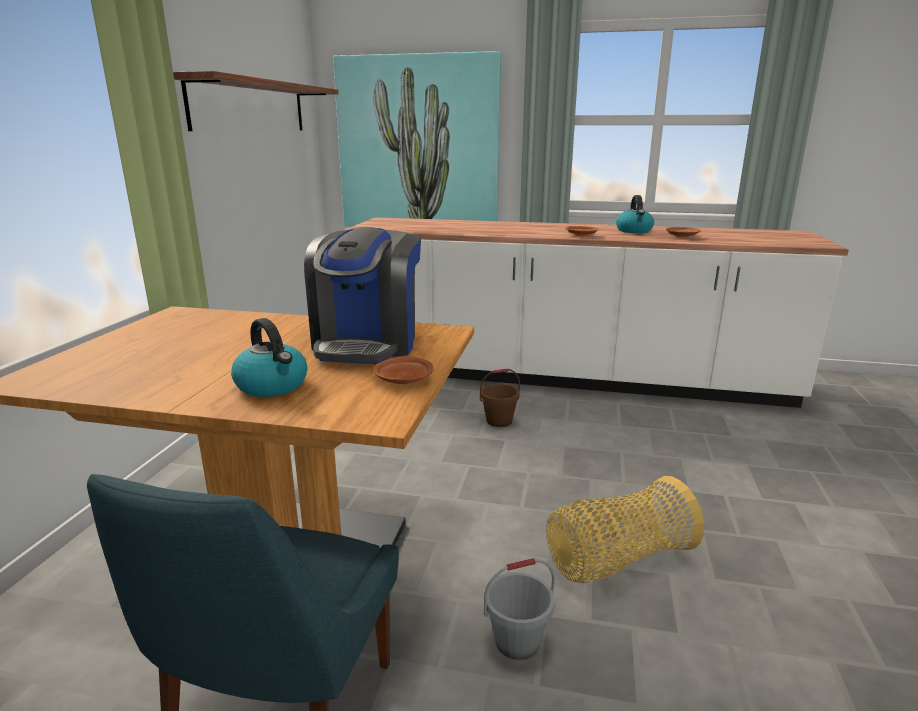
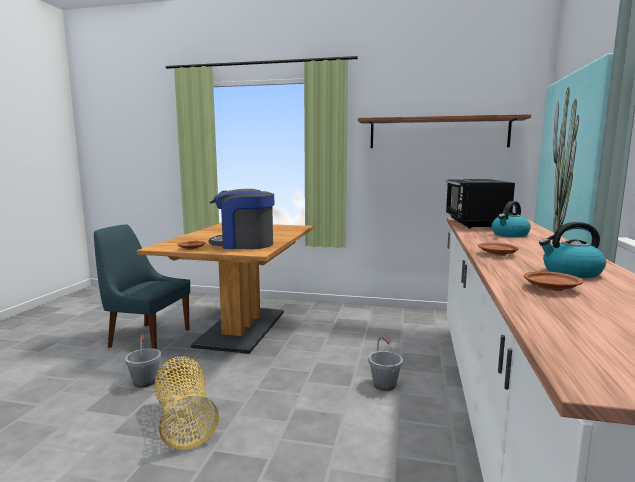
camera: 90 degrees right, 10 degrees down
kettle [231,318,307,397] -> kettle moved to [492,201,531,237]
brown bucket [480,369,520,427] -> grey bucket [368,336,403,391]
none -> black microwave [446,179,515,228]

